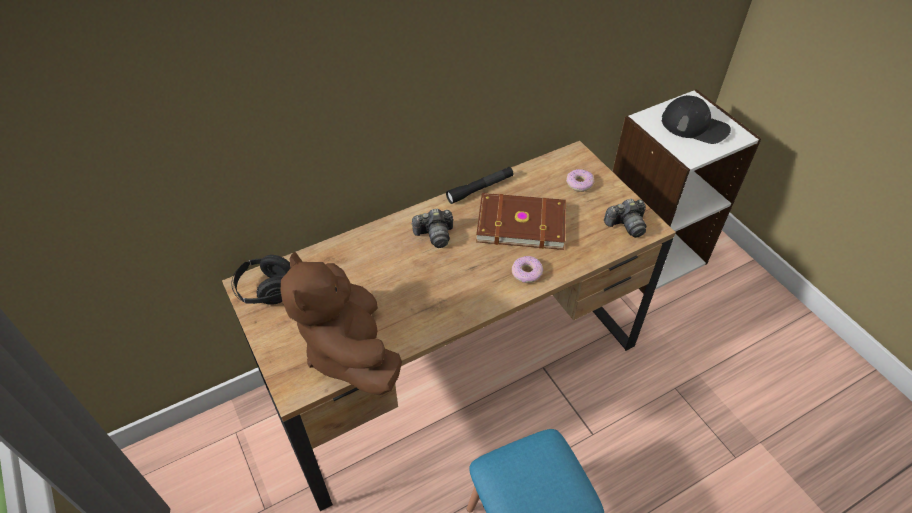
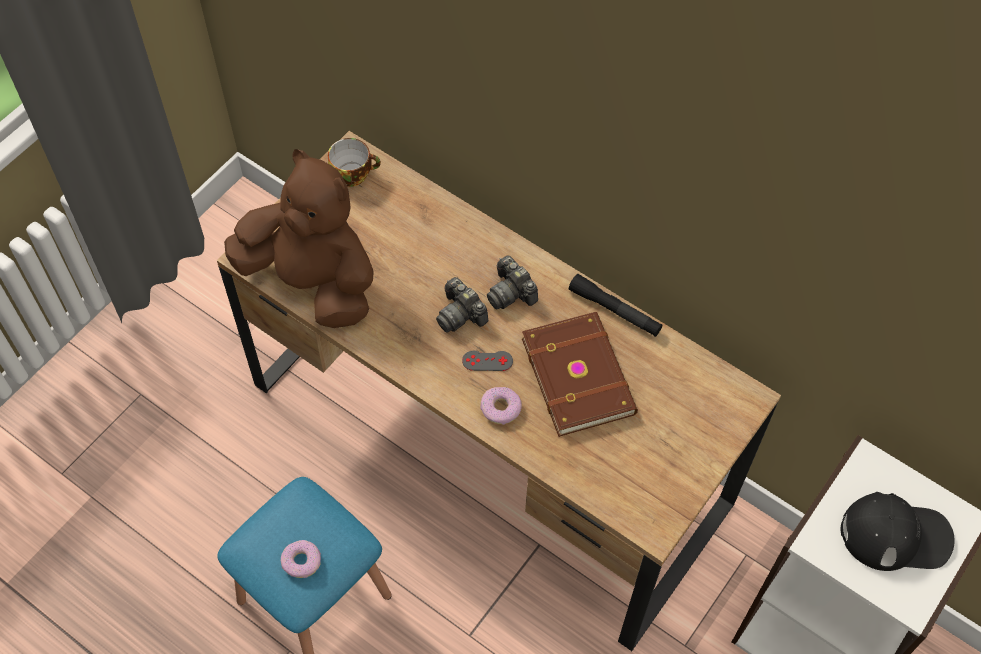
camera: 65 degrees right, 10 degrees up
black headphones [231,255,290,305] -> cup [328,138,381,187]
brown plush toy [281,252,402,395] -> brown plush toy turned 75 degrees clockwise [224,149,374,328]
donut [566,169,594,192] -> donut moved to [281,540,321,578]
camera [604,199,646,238] -> camera moved to [436,277,488,333]
black cap [662,95,731,144] -> black cap turned 90 degrees counterclockwise [841,492,955,571]
none -> grey game controller [462,351,513,371]

